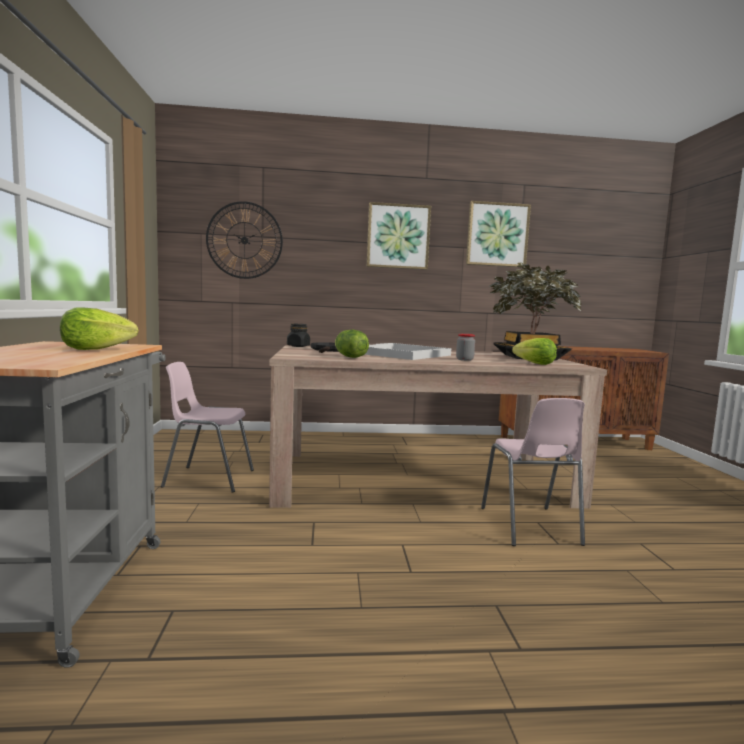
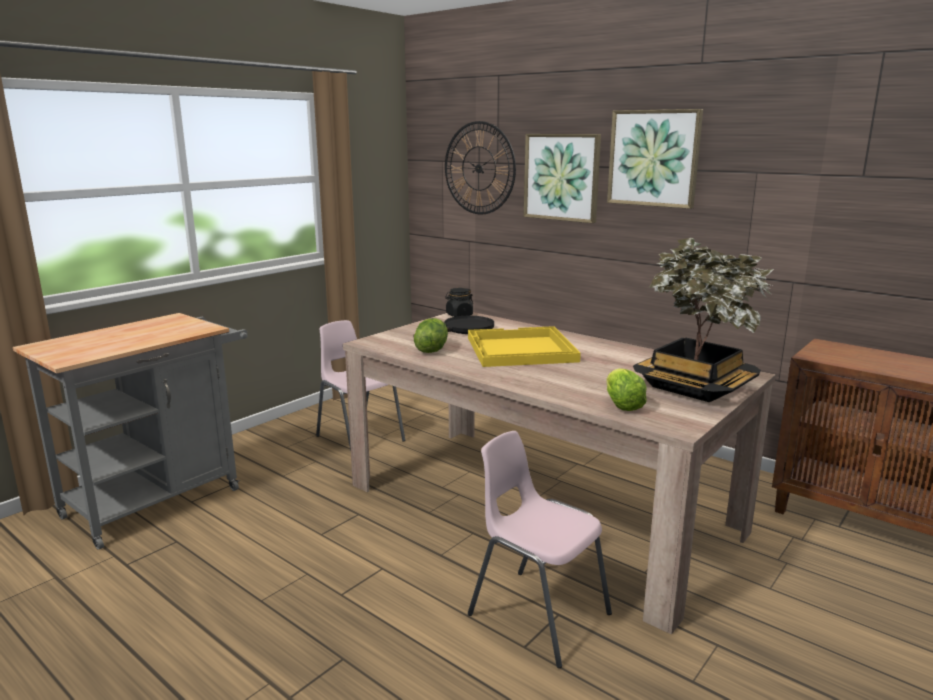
camera: 45 degrees right, 10 degrees up
lettuce [60,307,139,350] -> none
white tray [365,343,451,360] -> yellow tray [468,326,581,367]
jar [456,334,475,361] -> none
picture [466,201,531,267] -> picture moved to [523,134,601,223]
pink chair [481,398,585,546] -> pink chair turned 90 degrees clockwise [468,431,612,668]

